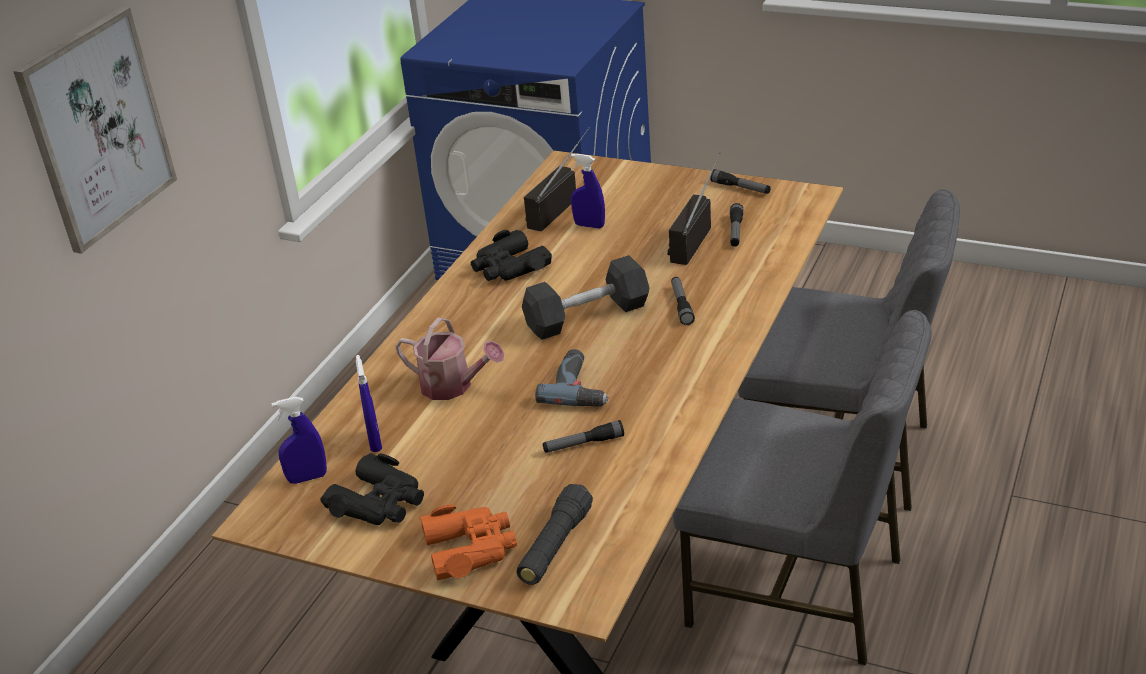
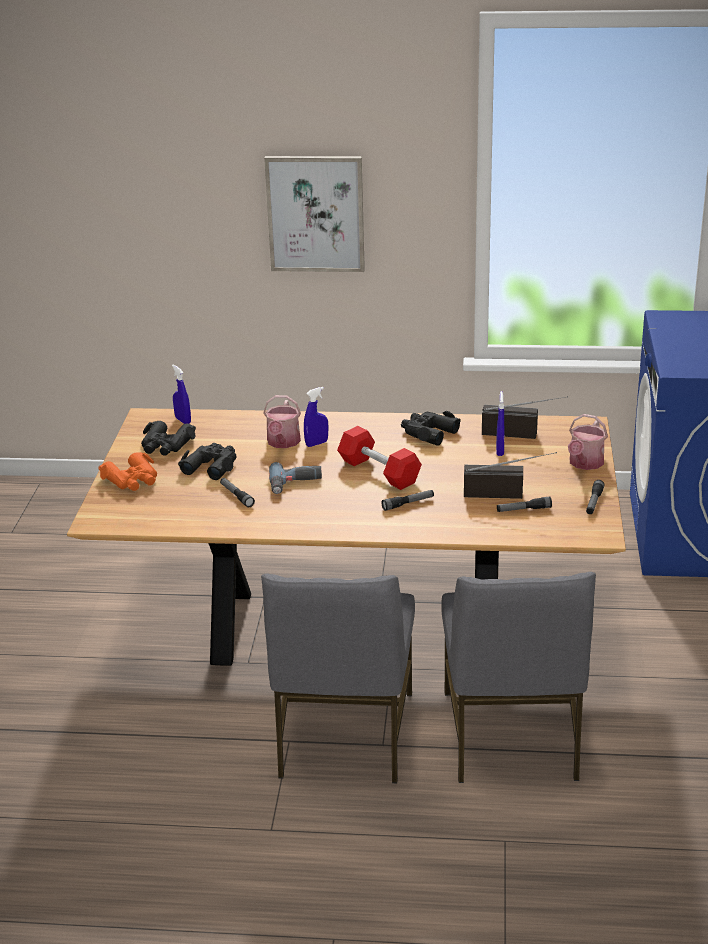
camera: 70 degrees right, 5 degrees down
blue spray bottle [356,355,382,452] -> blue spray bottle moved to [304,387,329,447]
black flashlight [516,484,593,585] -> none
grey dumbbell [522,255,649,340] -> red dumbbell [337,426,422,490]
none -> black binoculars [178,443,237,480]
none -> watering can [568,414,608,470]

